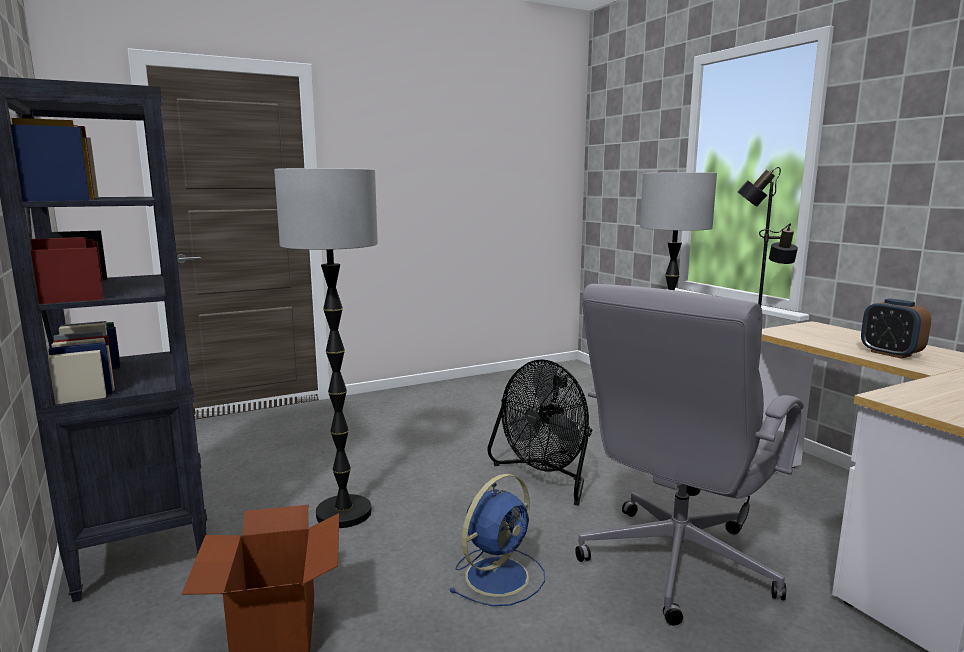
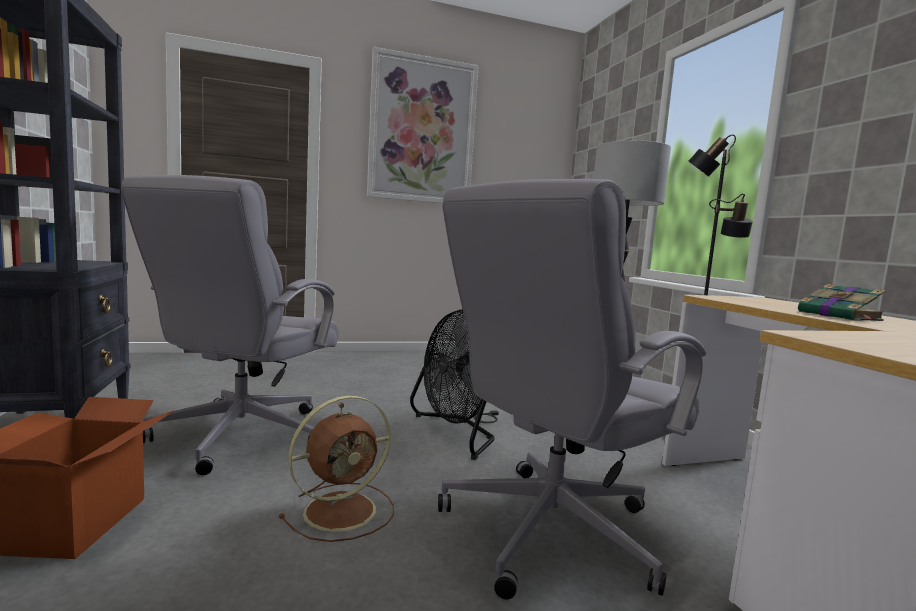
camera: 10 degrees right, 5 degrees down
floor lamp [274,168,378,528] -> grey office chair [121,175,339,475]
blue fan [449,474,545,606] -> brown fan [279,396,394,542]
alarm clock [861,298,931,359] -> book [798,284,886,321]
none -> picture [367,47,479,203]

